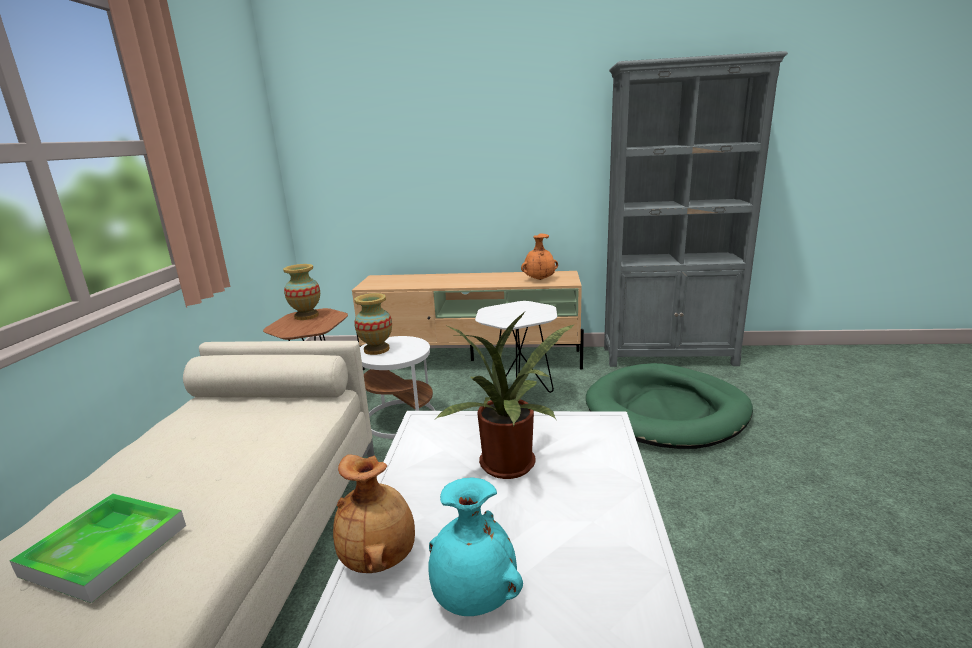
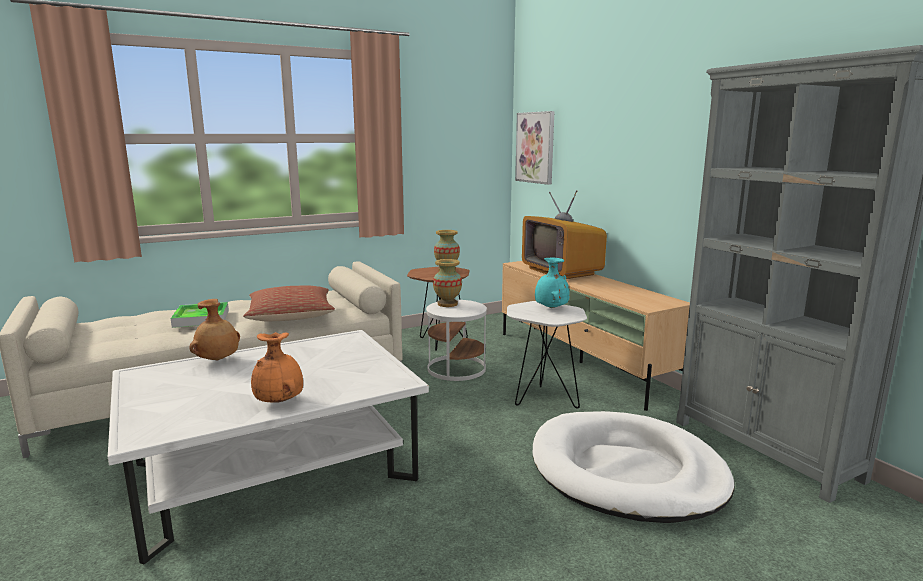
camera: 55 degrees right, 5 degrees down
turquoise vase [428,477,523,616] -> turquoise vase moved to [535,258,570,308]
potted plant [436,312,574,479] -> none
orange vase [521,234,558,280] -> orange vase moved to [251,332,303,403]
green dog bed [586,363,753,449] -> white dog bed [533,411,734,523]
none -> pillow [243,286,335,321]
none -> picture [515,111,554,185]
none -> television [522,190,607,279]

